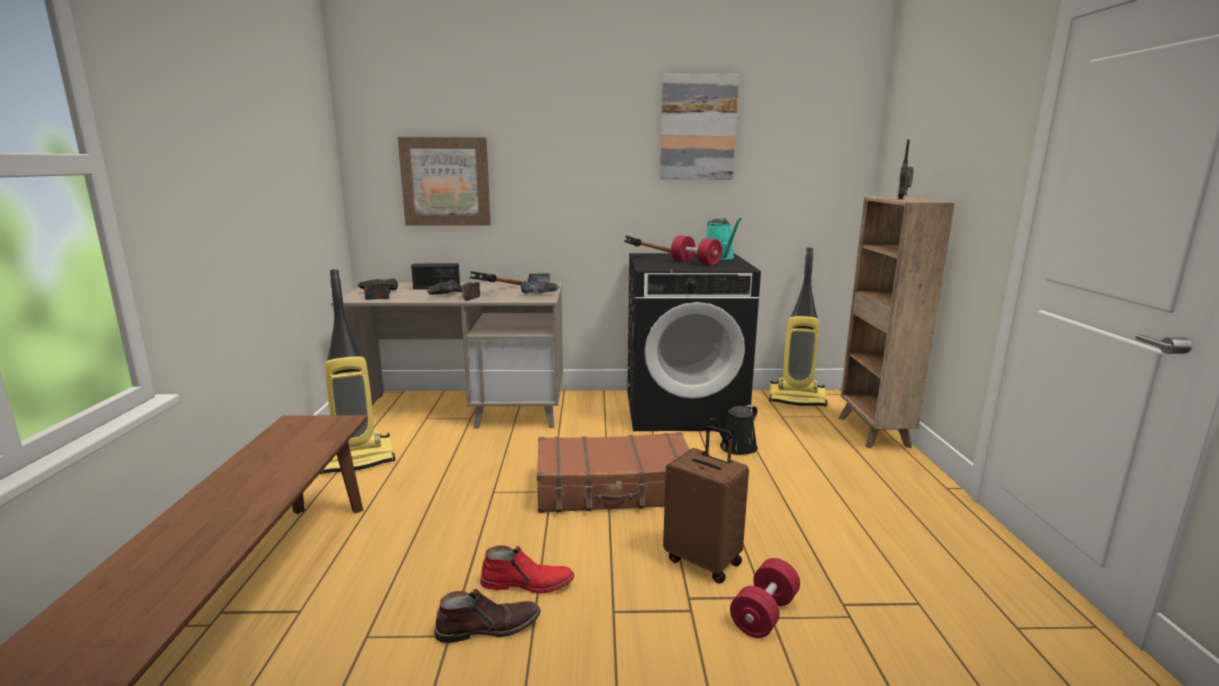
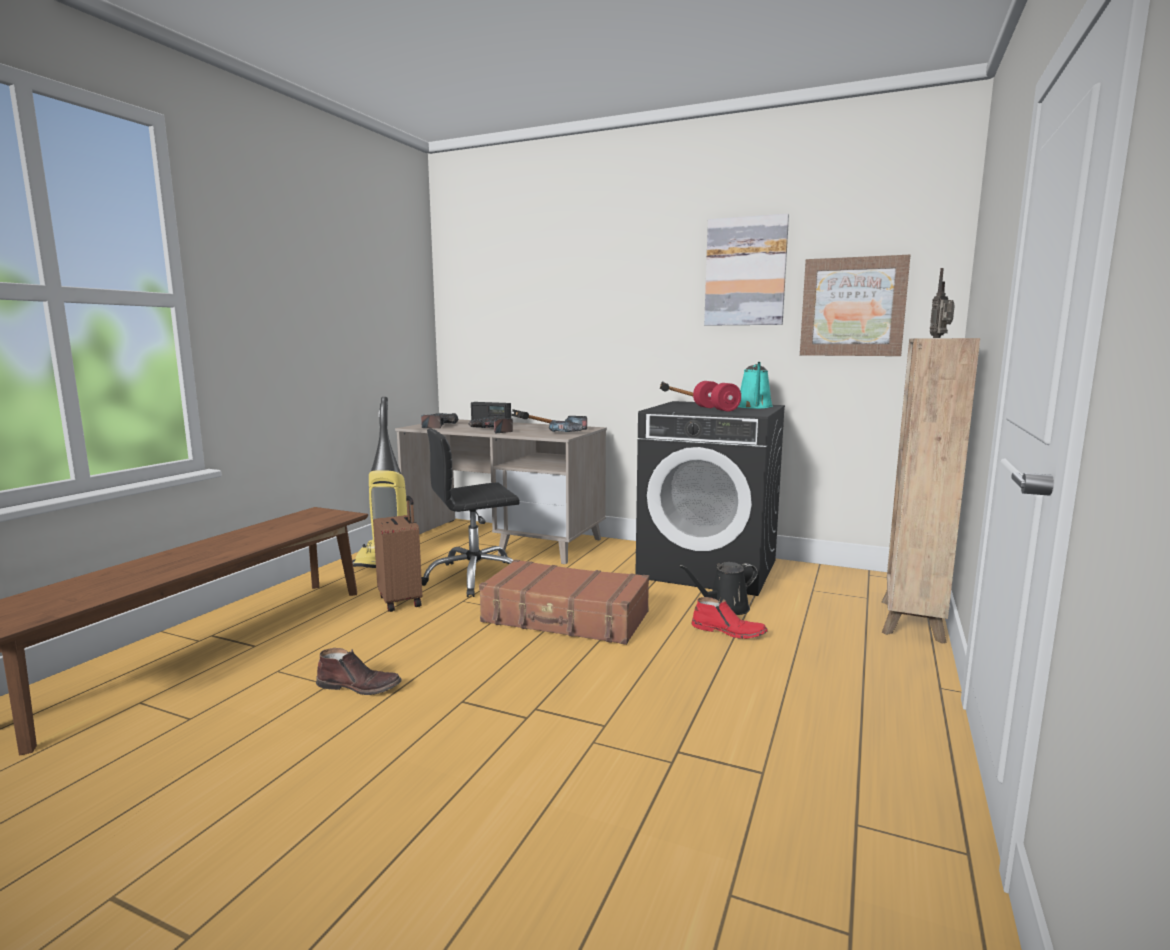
camera: 25 degrees right, 5 degrees down
picture [398,137,491,226] -> picture moved to [800,255,910,356]
red boot [480,545,574,594] -> red boot moved to [691,597,768,639]
brown suitcase [663,426,749,584] -> brown suitcase moved to [373,496,422,612]
red dumbbell [730,558,800,638] -> none
vacuum cleaner [769,247,827,407] -> none
none -> black office chair [422,428,520,597]

